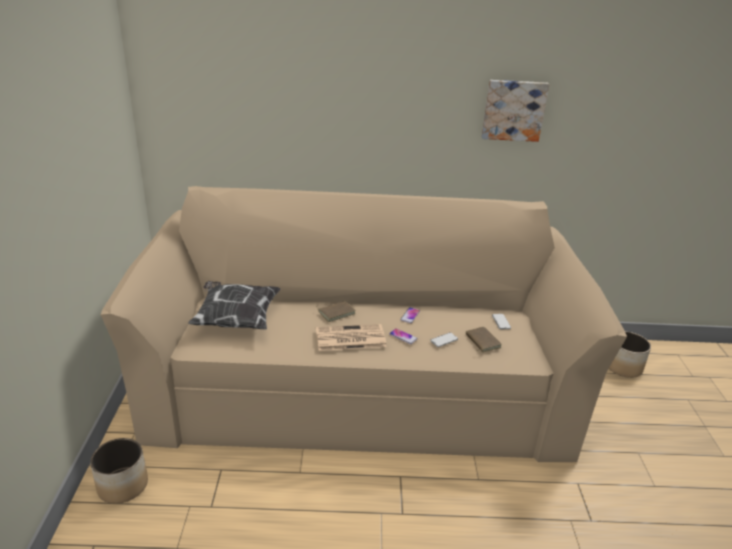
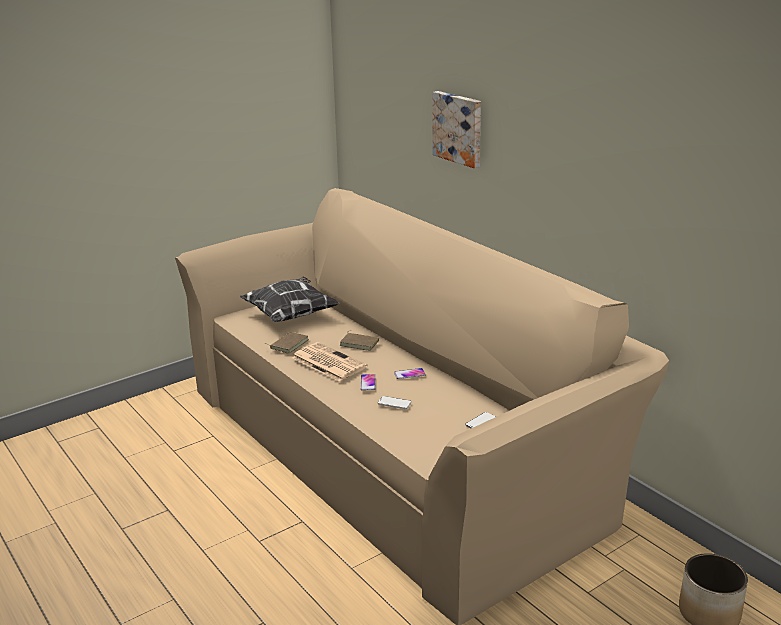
camera: 55 degrees right, 5 degrees down
planter [90,438,148,504] -> none
brown book [466,327,501,352] -> brown book moved to [269,332,308,354]
picture [481,80,550,142] -> picture moved to [432,91,481,168]

